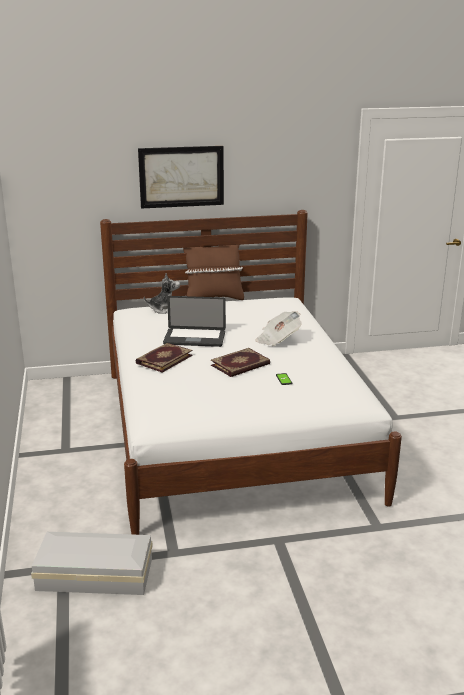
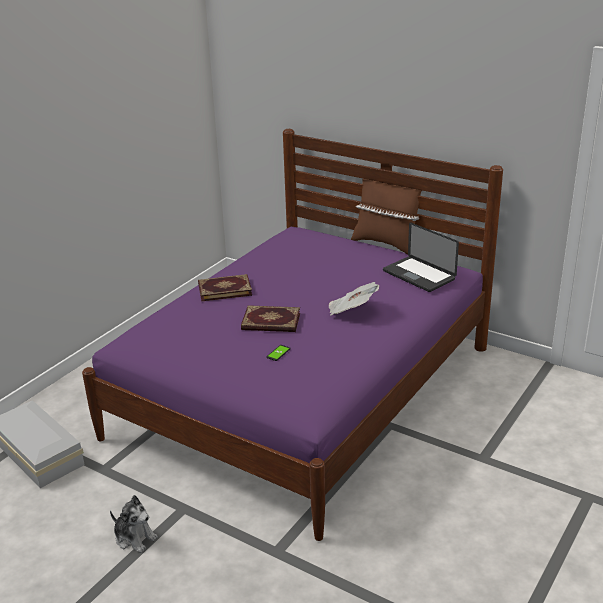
camera: 45 degrees right, 5 degrees up
white bed [100,210,402,535] -> purple bed [82,129,503,541]
picture [138,146,224,209] -> none
plush toy [144,273,180,314] -> plush toy moved to [110,495,158,553]
laptop [163,296,226,347] -> laptop moved to [383,222,459,292]

